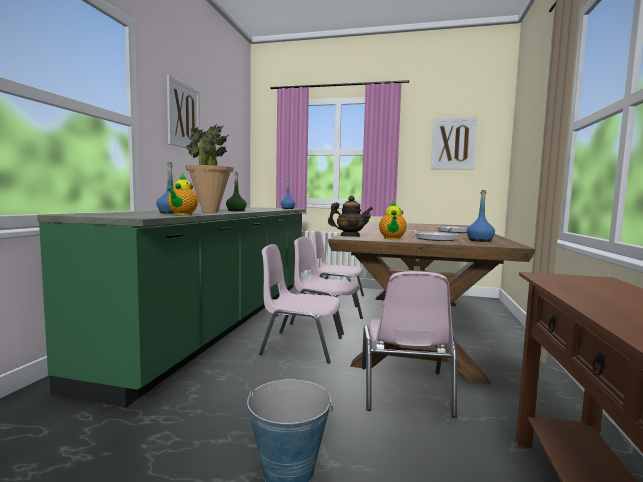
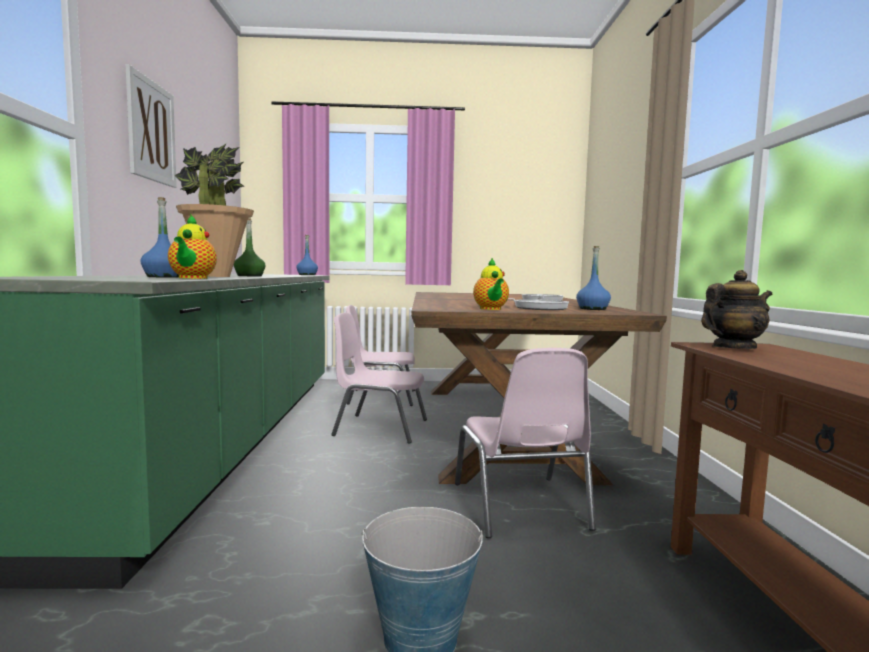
camera: 15 degrees left, 0 degrees up
pink chair [259,244,342,364] -> none
teapot [328,196,373,237] -> teapot moved to [701,270,773,349]
picture [431,117,478,169] -> none

